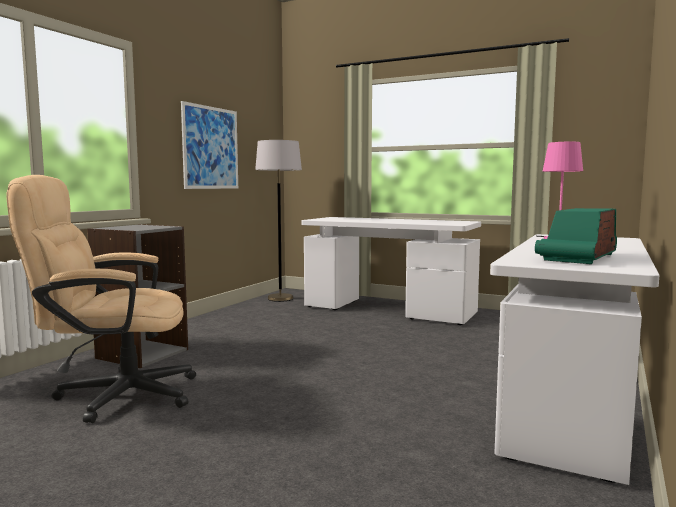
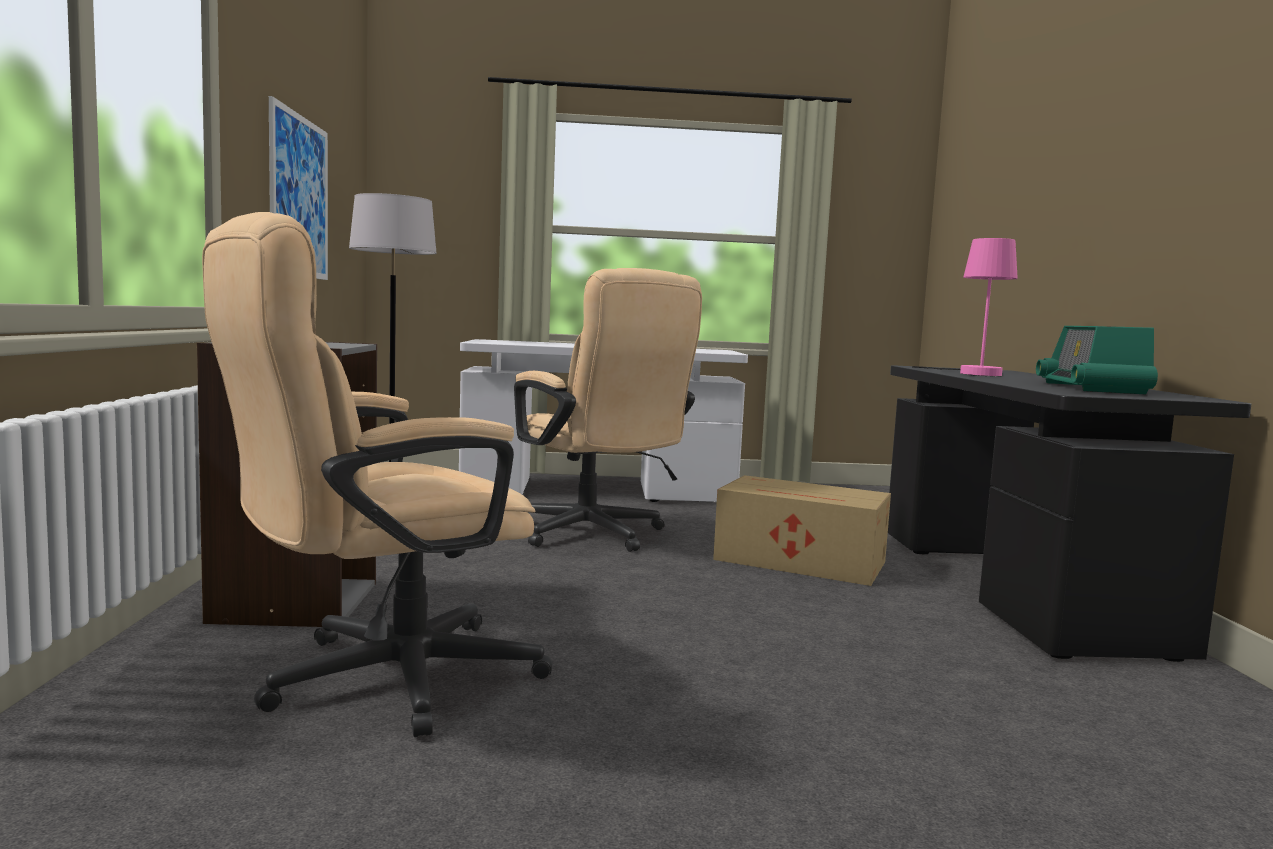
camera: 30 degrees left, 0 degrees up
white desk [490,234,659,485] -> black desk [888,365,1251,662]
none -> beige office chair [514,268,702,552]
none -> cardboard box [713,475,891,586]

